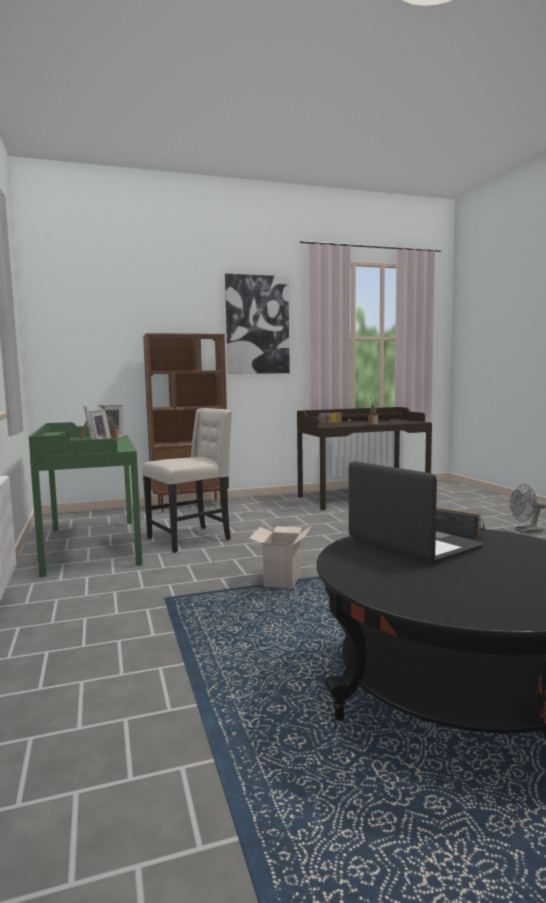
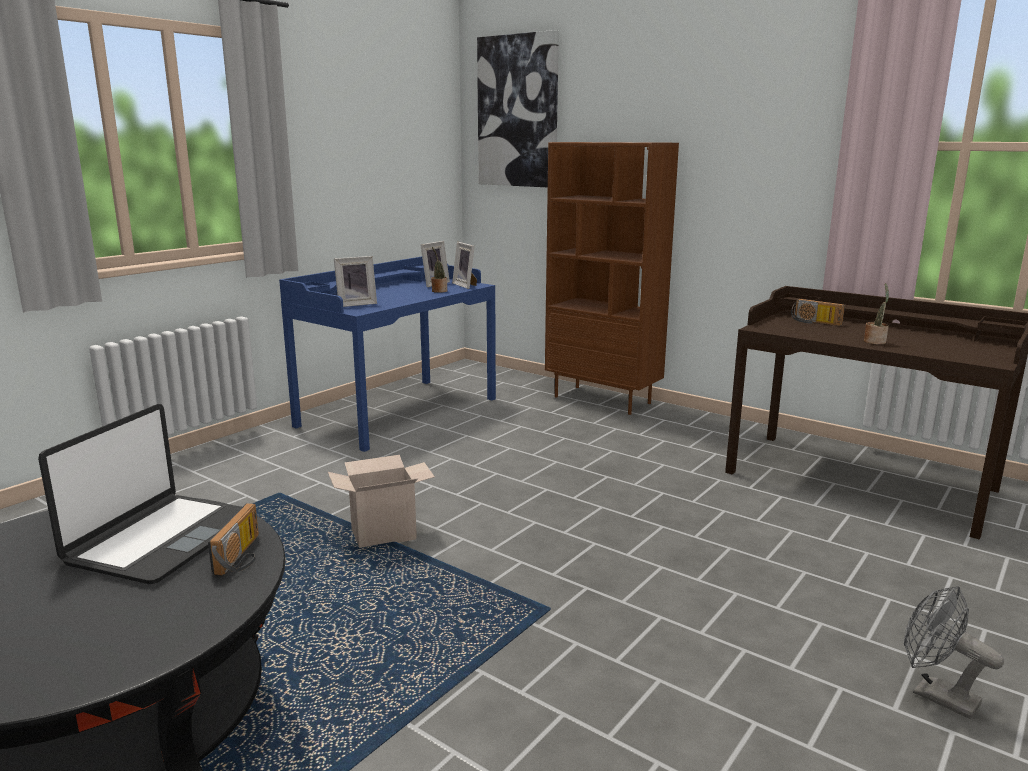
camera: 55 degrees right, 10 degrees up
green desk [29,422,142,577] -> blue desk [279,257,496,452]
beige chair [142,408,232,553] -> none
picture [225,274,290,374] -> picture moved to [477,30,559,187]

